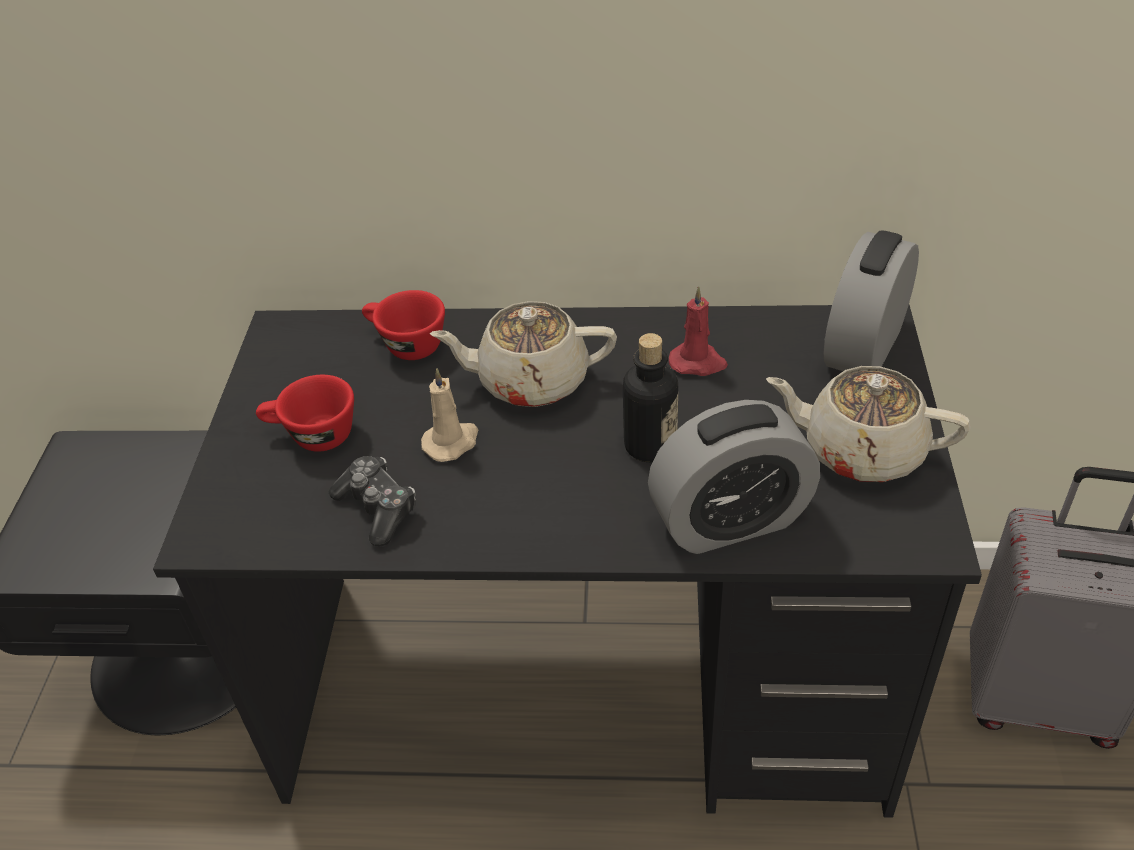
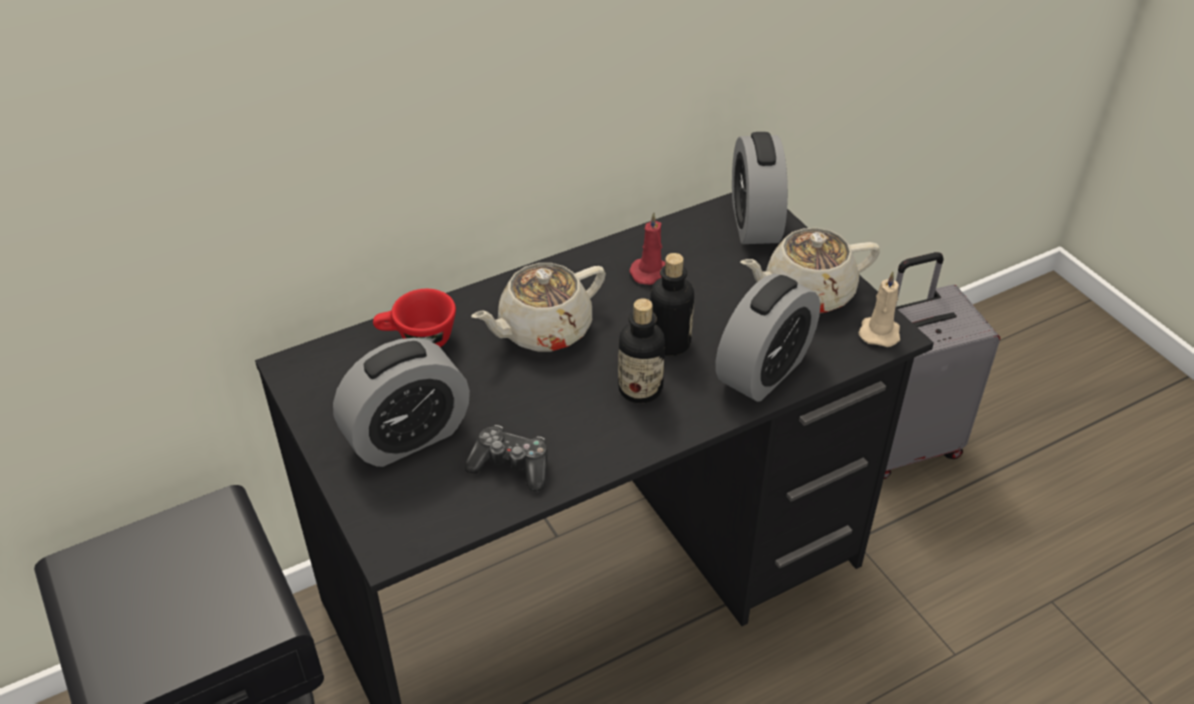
camera: 35 degrees left, 0 degrees up
red cup [256,375,354,452] -> alarm clock [333,338,470,467]
beige candle [421,368,478,462] -> beige candle moved to [858,271,900,347]
none -> bottle [618,298,665,403]

